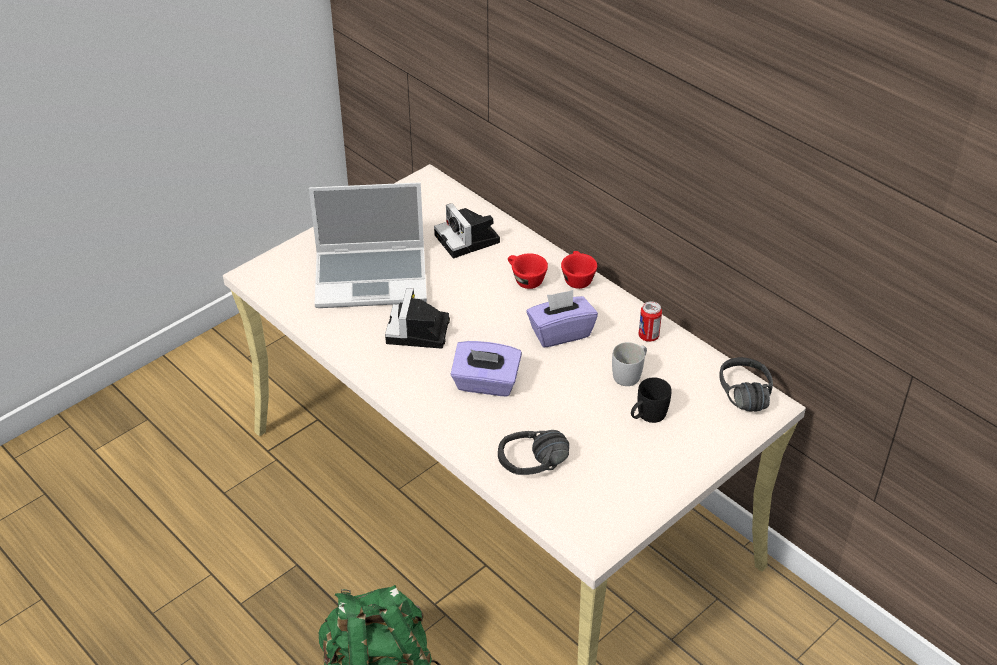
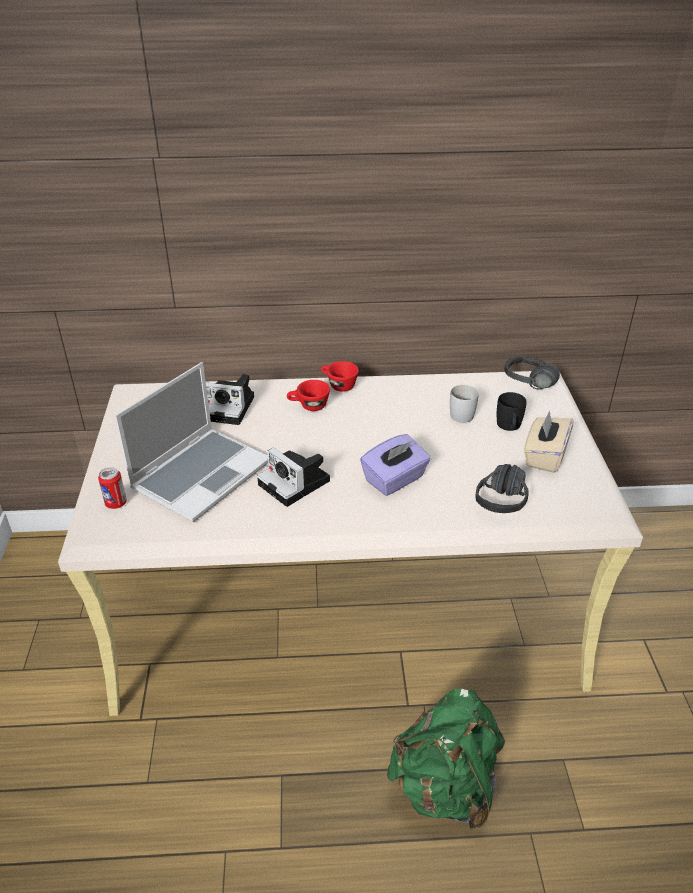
camera: 50 degrees left, 5 degrees down
purple tissue box [526,290,598,348] -> none
can [638,301,662,342] -> can moved to [98,467,127,509]
none -> beige tissue box [524,410,573,473]

